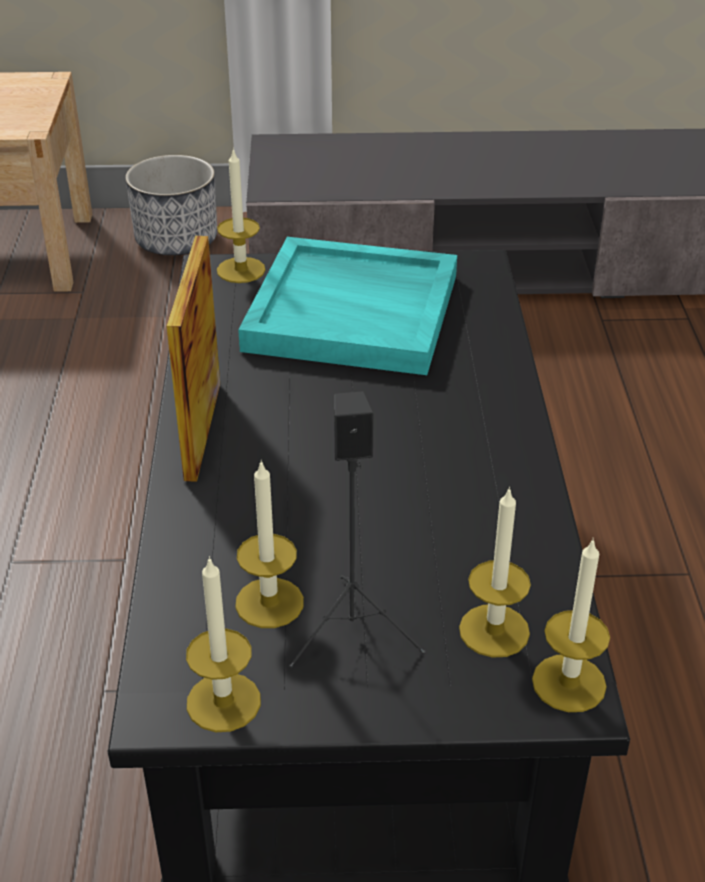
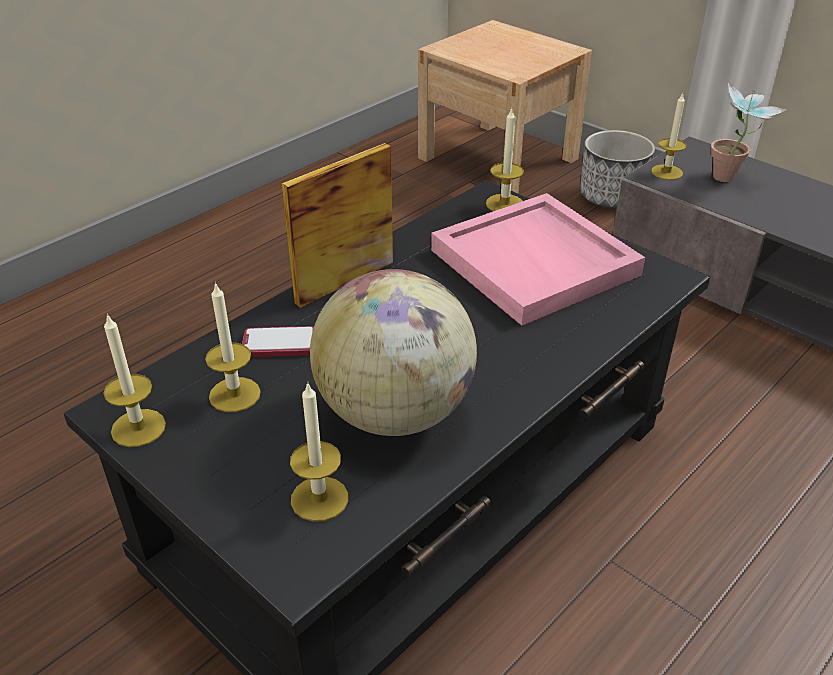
camera: 45 degrees right, 0 degrees up
turquoise tray [238,237,457,375] -> pink tray [431,193,645,326]
black speaker [289,391,426,668] -> none
candle [532,538,610,712] -> candle moved to [651,93,686,180]
none -> phone [242,326,314,357]
none -> globe [310,269,477,436]
none -> potted plant [711,82,787,182]

